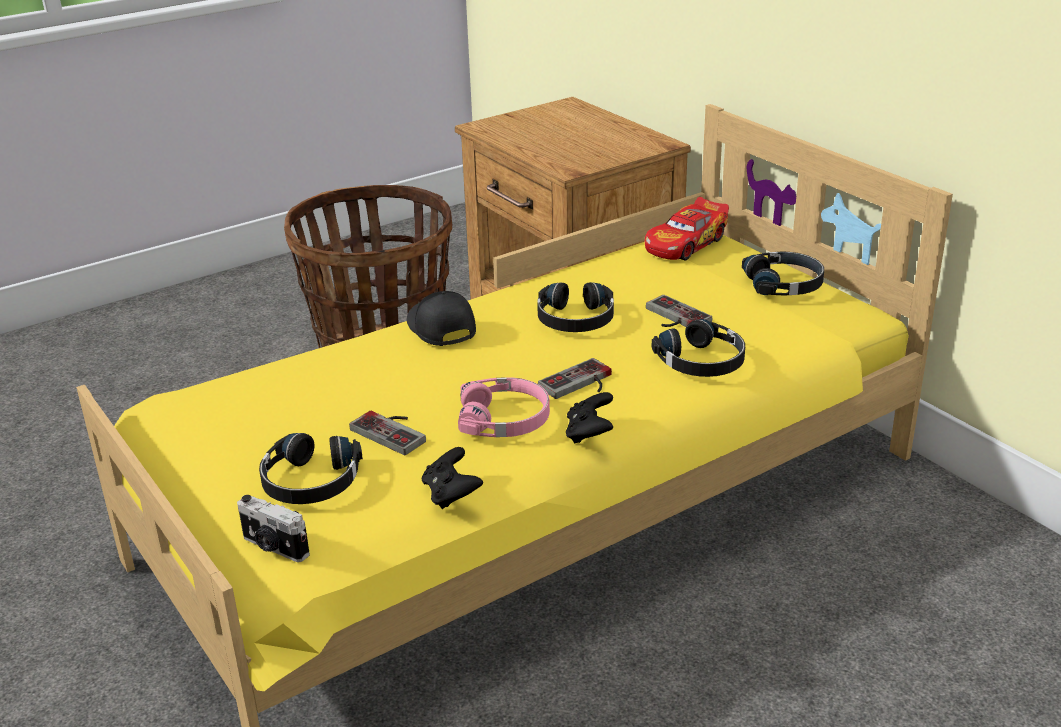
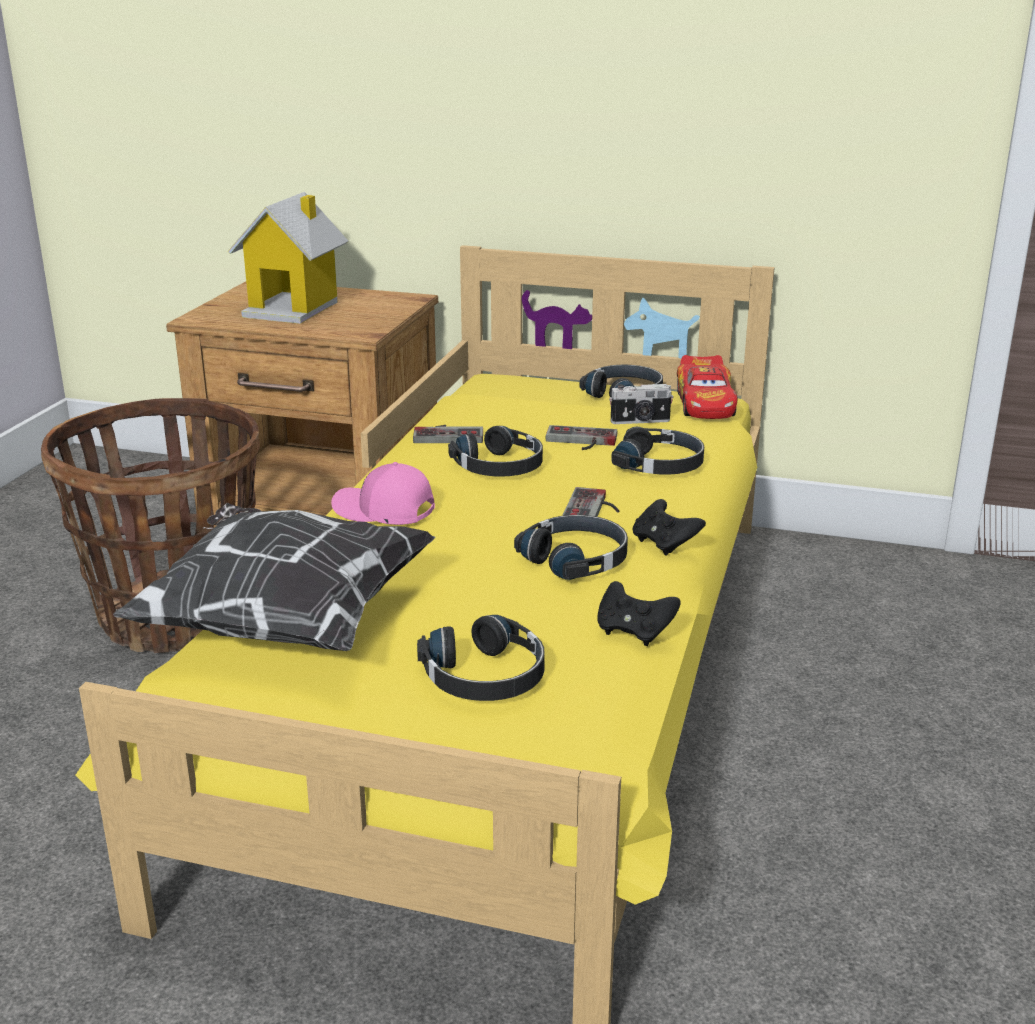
camera: 40 degrees left, 5 degrees down
camera [237,495,310,562] -> camera moved to [609,384,673,424]
game controller [349,411,426,455] -> game controller moved to [413,425,483,443]
black cap [407,291,476,346] -> pink cap [331,462,435,525]
pink headphones [458,377,550,437] -> black headphones [514,515,628,580]
toy car [645,197,729,260] -> toy car moved to [677,355,737,419]
none -> pillow [113,503,435,651]
none -> toy house [228,192,348,324]

